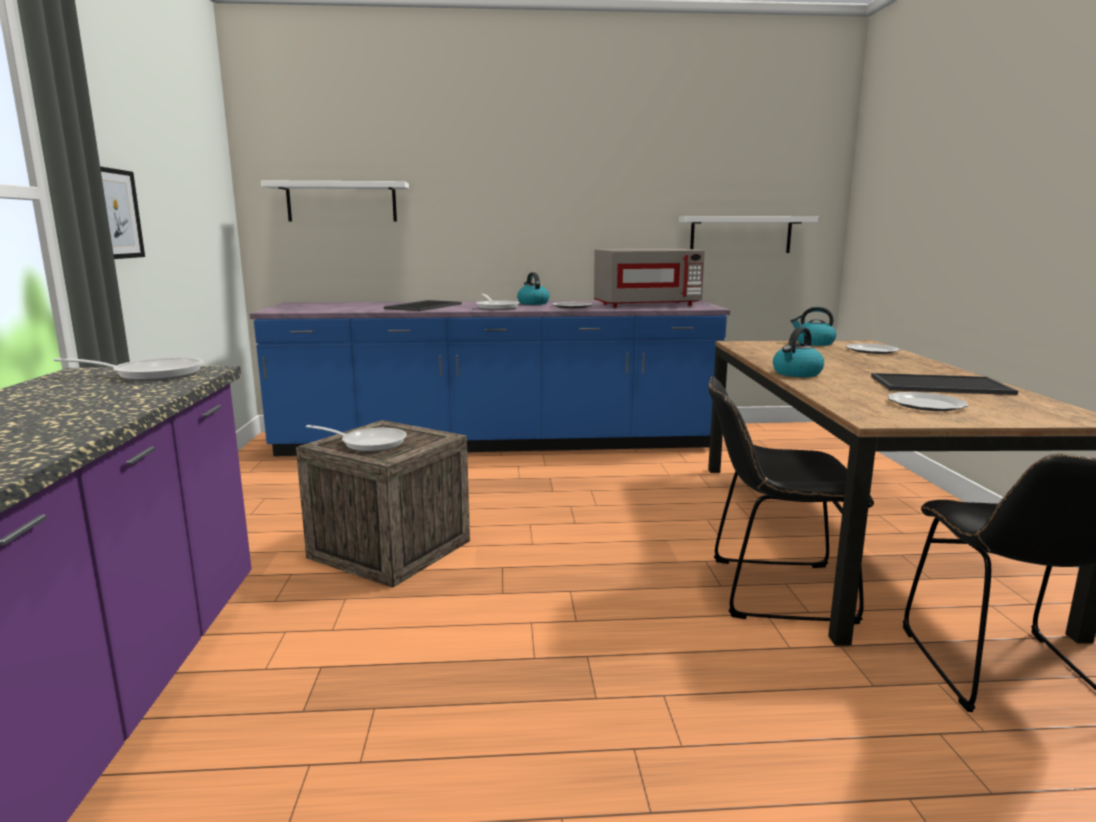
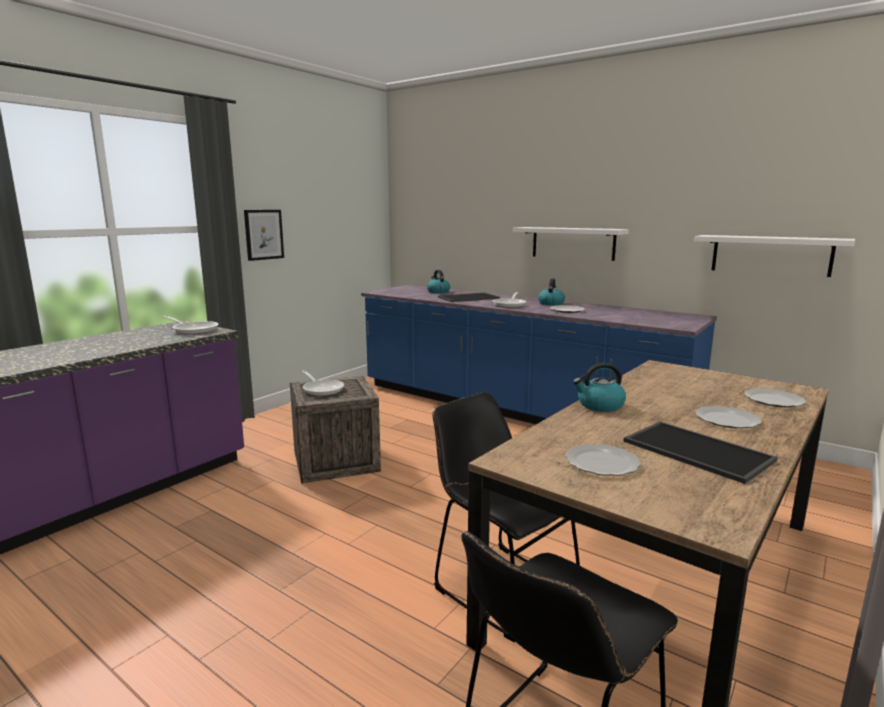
camera: 40 degrees right, 0 degrees up
white shelf [261,180,409,222] -> white shelf moved to [513,227,629,261]
grey microwave [594,249,705,308] -> none
kettle [791,307,836,346] -> kettle moved to [427,270,450,293]
none -> plate [695,406,762,428]

